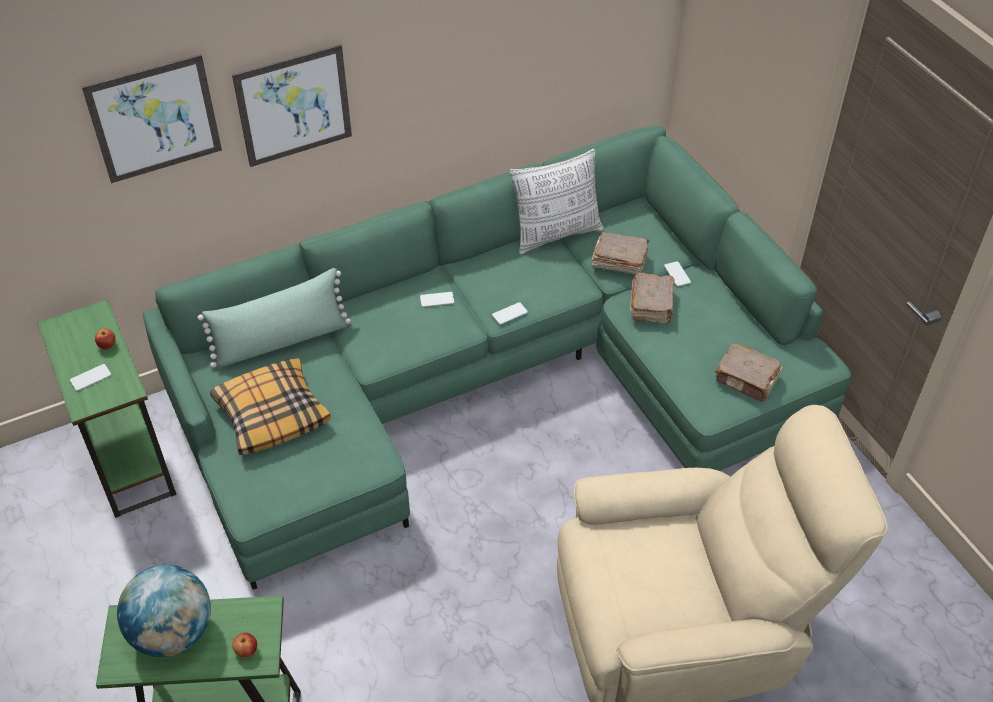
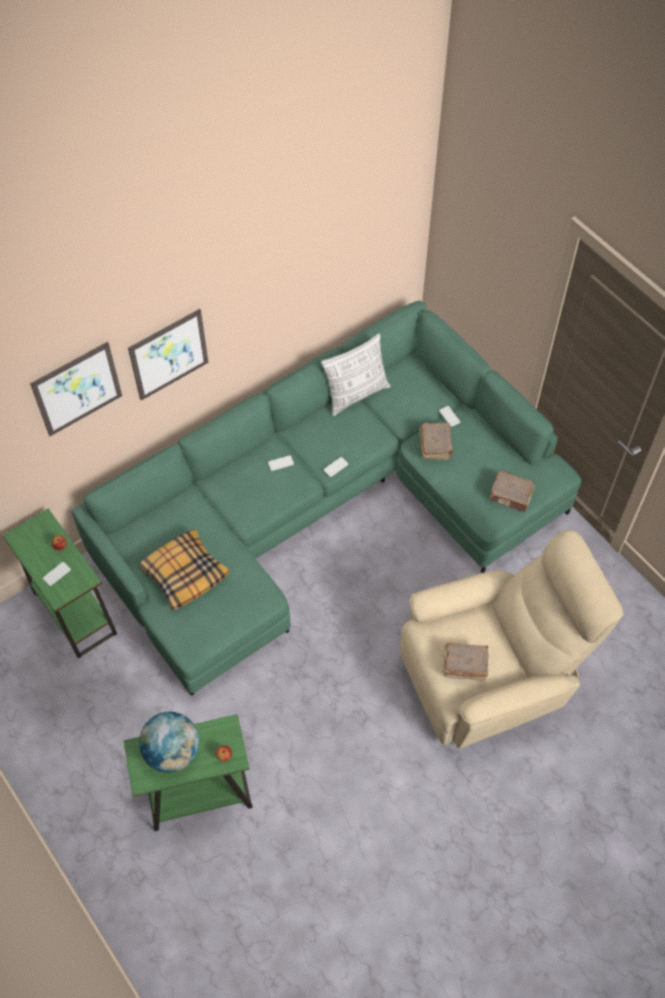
camera: 10 degrees left, 10 degrees up
green pillow [197,268,351,368] -> none
brown book [592,232,649,275] -> brown book moved to [443,643,489,681]

